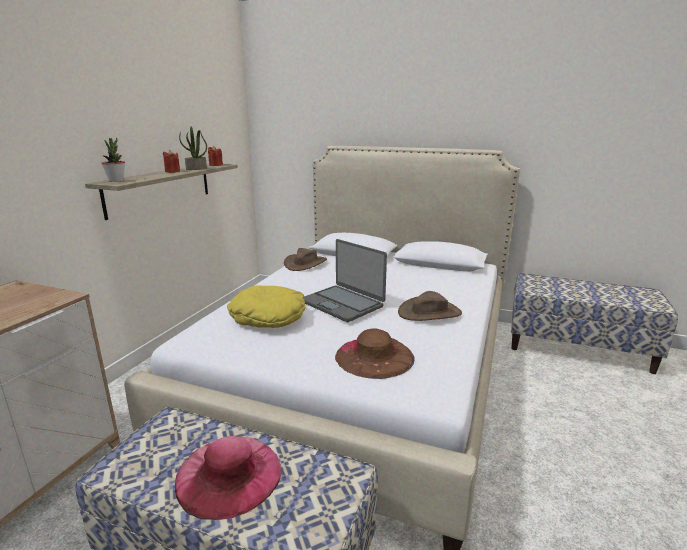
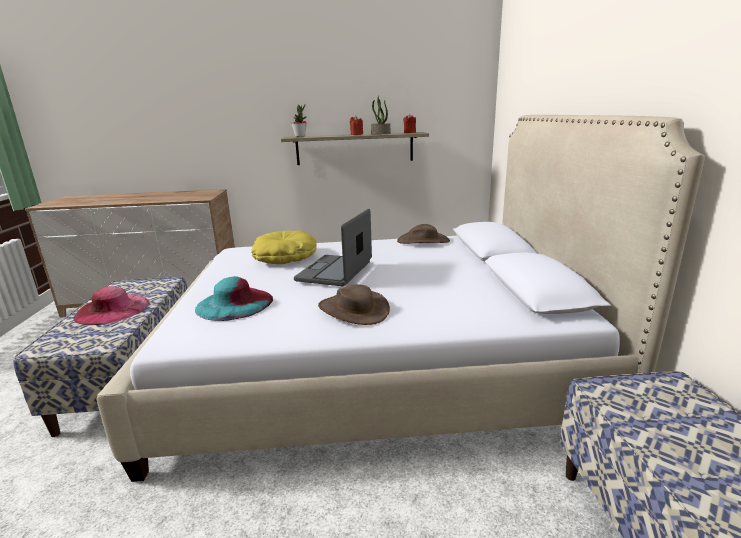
camera: 65 degrees right, 0 degrees up
brown hat [335,328,415,379] -> turquoise hat [195,276,273,321]

